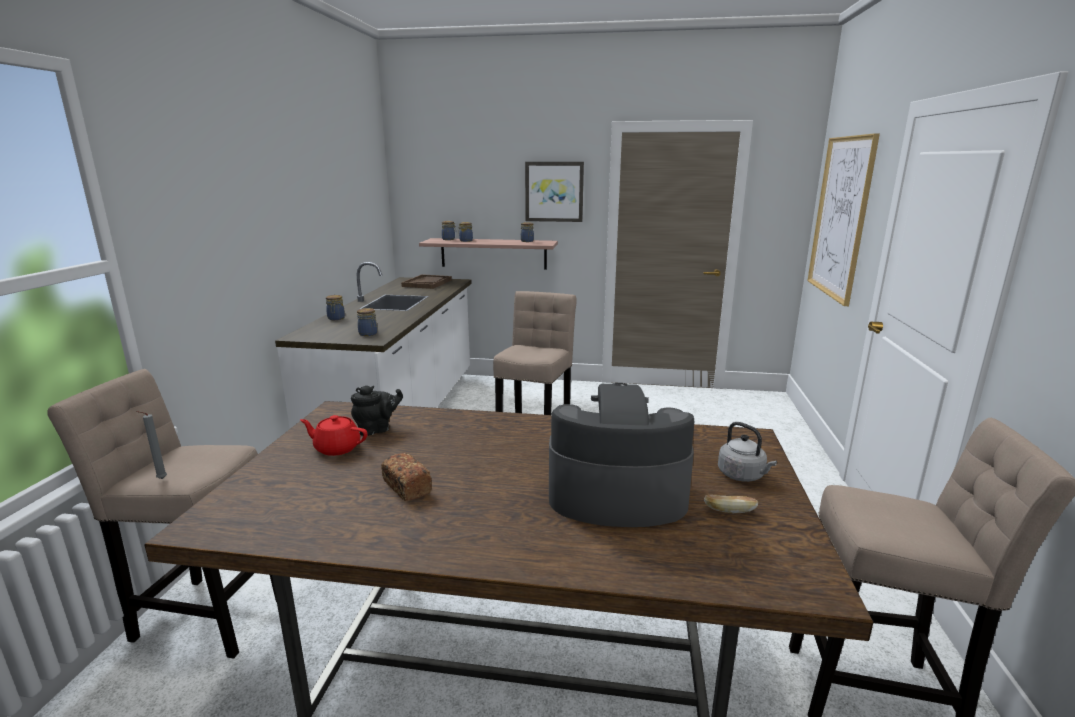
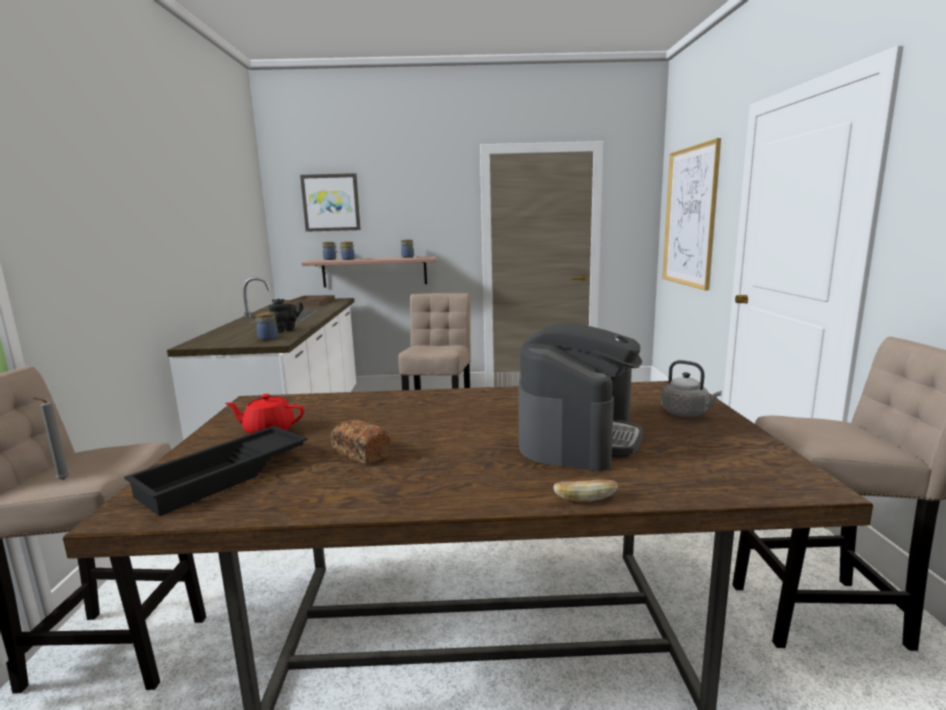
camera: 10 degrees left, 5 degrees down
jar [326,295,345,320] -> none
black teapot [351,386,403,436] -> black teapot moved to [269,298,304,332]
picture [525,162,584,222] -> picture moved to [300,173,361,232]
coffee machine [549,383,694,527] -> coffee machine turned 120 degrees clockwise [518,323,643,471]
bread [704,495,758,513] -> bread moved to [554,479,618,501]
none -> black tray [124,426,307,516]

